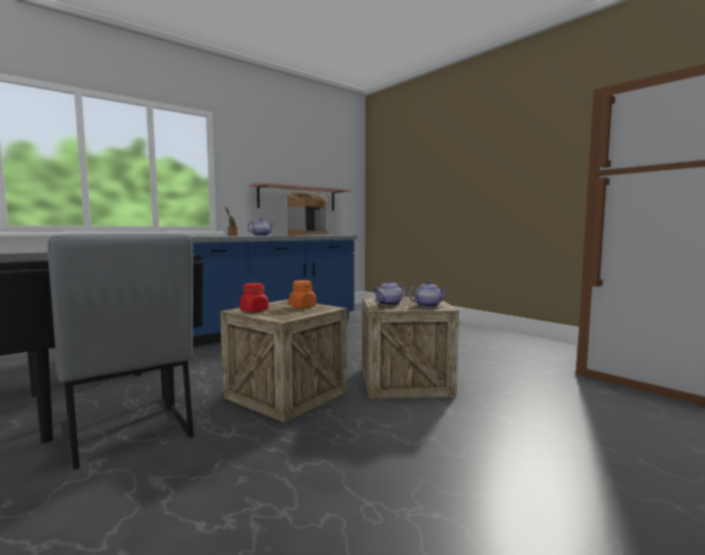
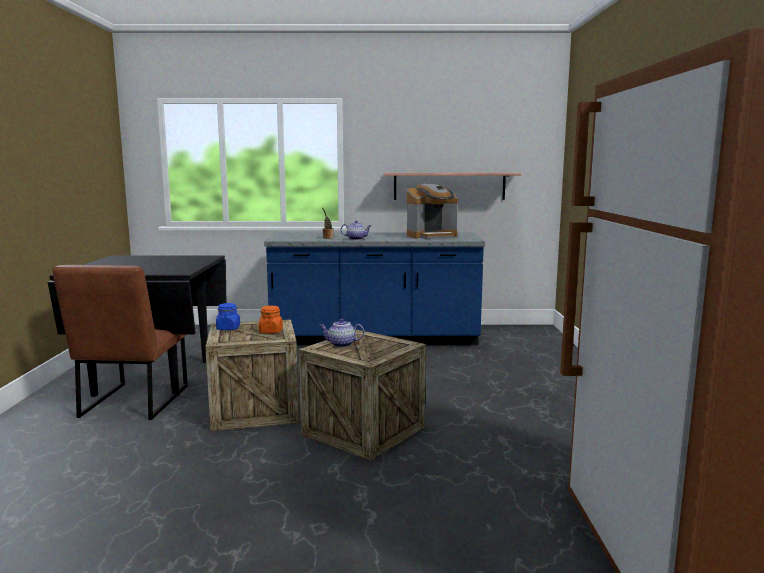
camera: 40 degrees right, 5 degrees up
grey chair [48,234,194,470] -> brown chair [53,265,188,420]
red jar [240,283,269,312] -> blue jar [216,303,240,330]
teapot [409,281,447,308] -> none

